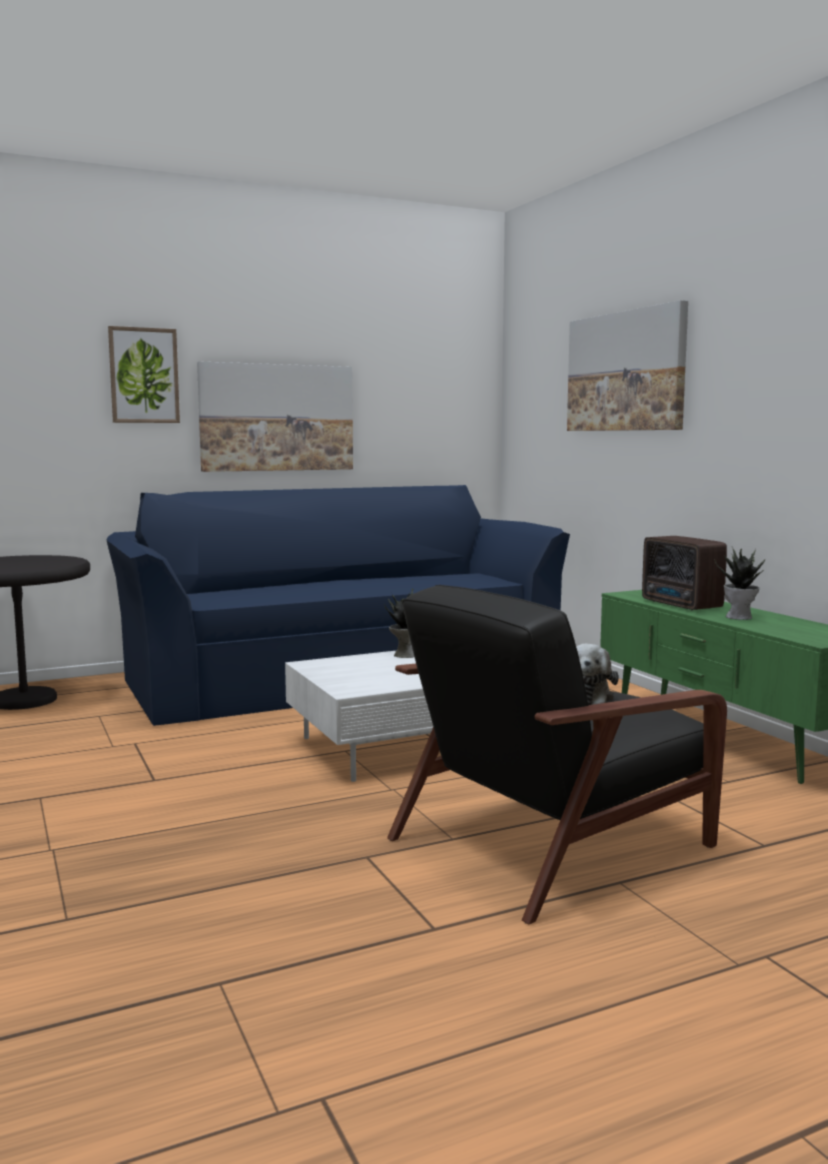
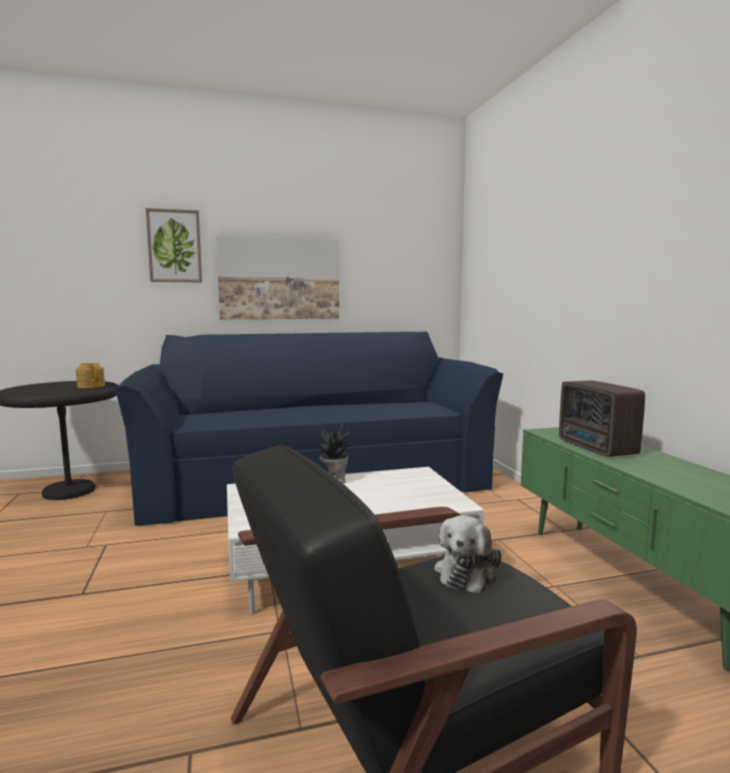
camera: 10 degrees right, 0 degrees up
picture [567,300,688,431] -> none
potted plant [715,547,765,620] -> none
none -> teapot [76,363,105,388]

